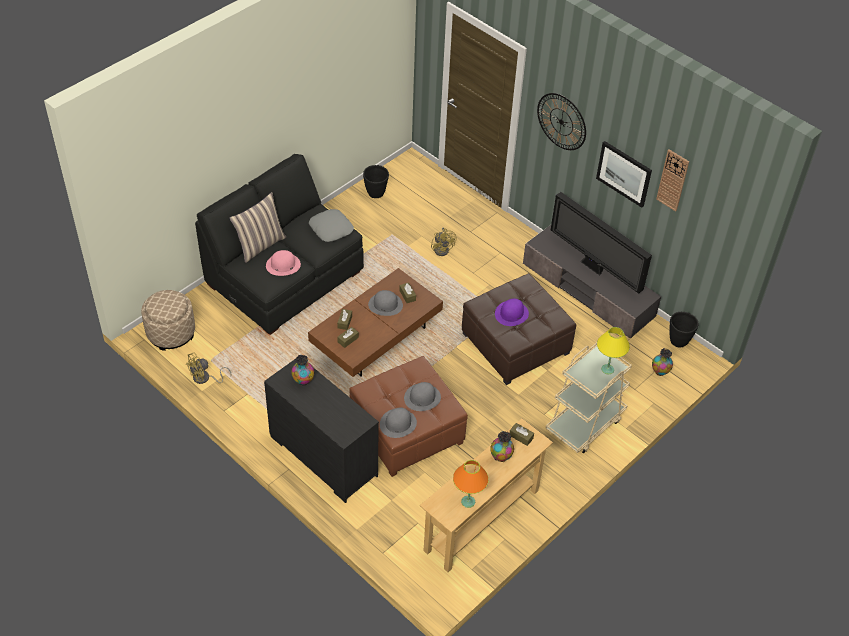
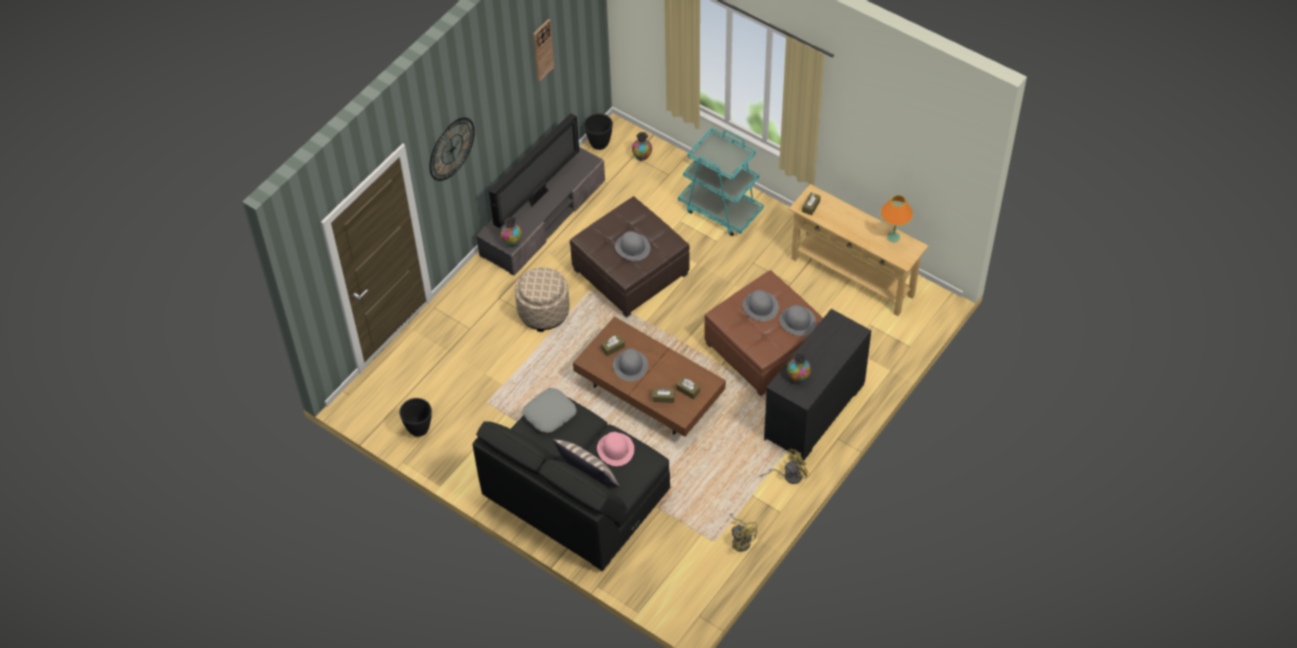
camera: 95 degrees left, 5 degrees up
beige ottoman [141,290,195,351] -> beige ottoman moved to [515,268,569,332]
yellow fan [431,228,457,256] -> yellow fan moved to [761,449,810,484]
vase [490,431,514,462] -> vase moved to [501,217,522,247]
purple hat [495,298,529,326] -> grey hat [615,231,651,261]
beige cart [546,342,632,453] -> turquoise cart [678,128,764,236]
picture [596,141,652,208] -> none
yellow table lamp [597,327,630,374] -> none

